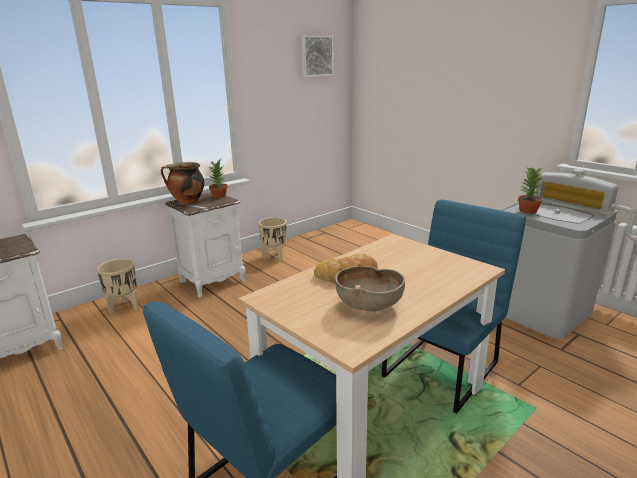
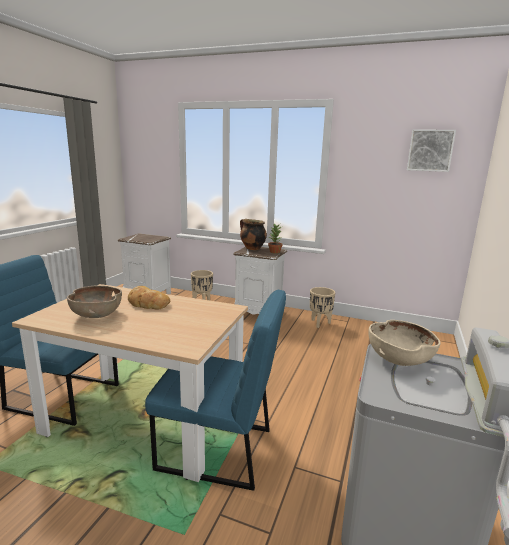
camera: 60 degrees right, 5 degrees down
potted plant [518,166,544,214] -> beige bowl [368,320,441,366]

